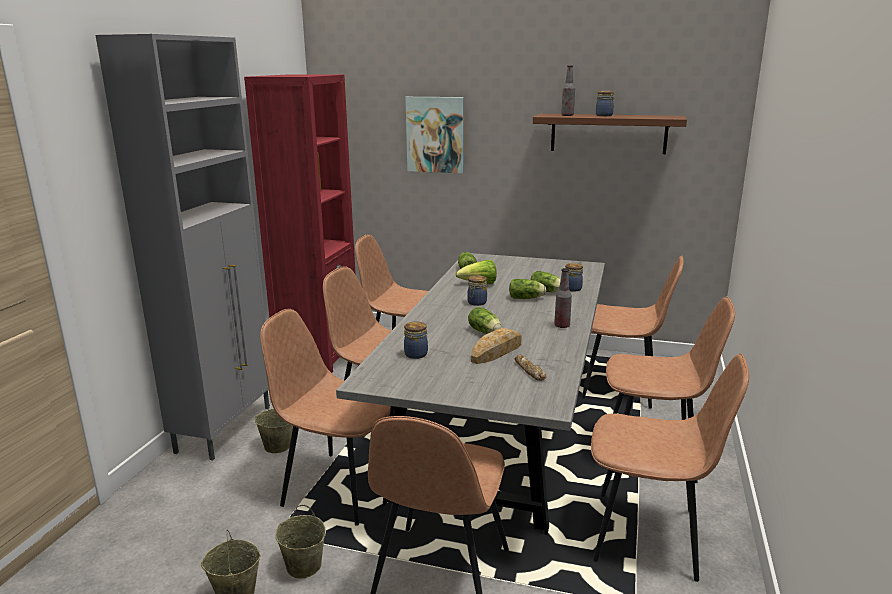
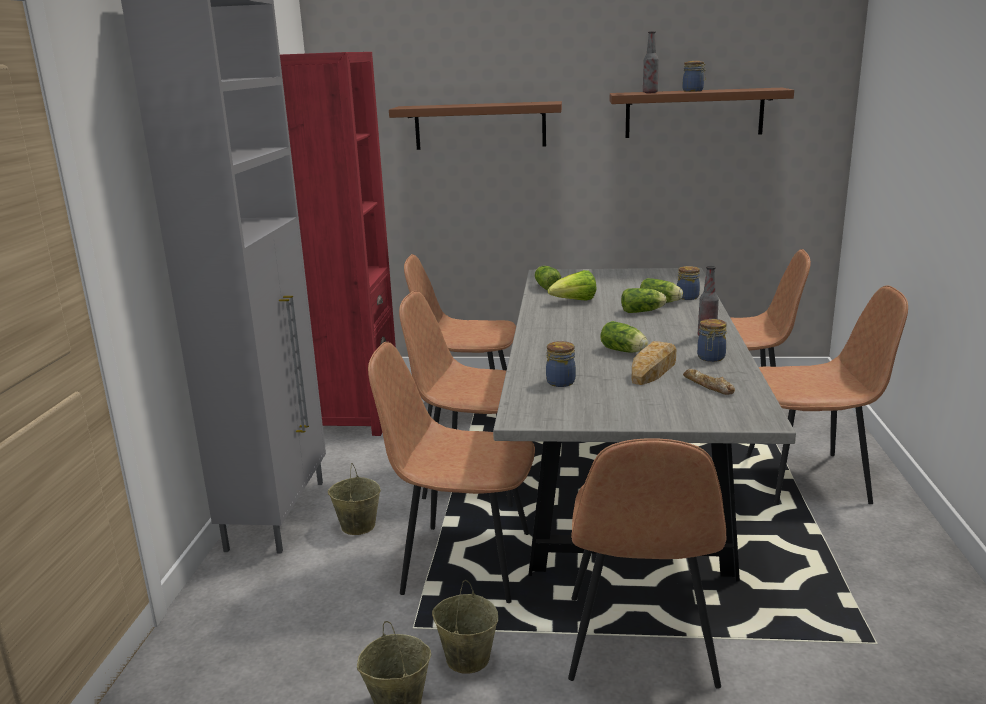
camera: 10 degrees left, 0 degrees up
picture [405,97,464,173] -> brown shelf [389,101,562,150]
jar [467,275,487,306] -> jar moved to [697,319,727,362]
brown chair [591,353,749,582] -> none

